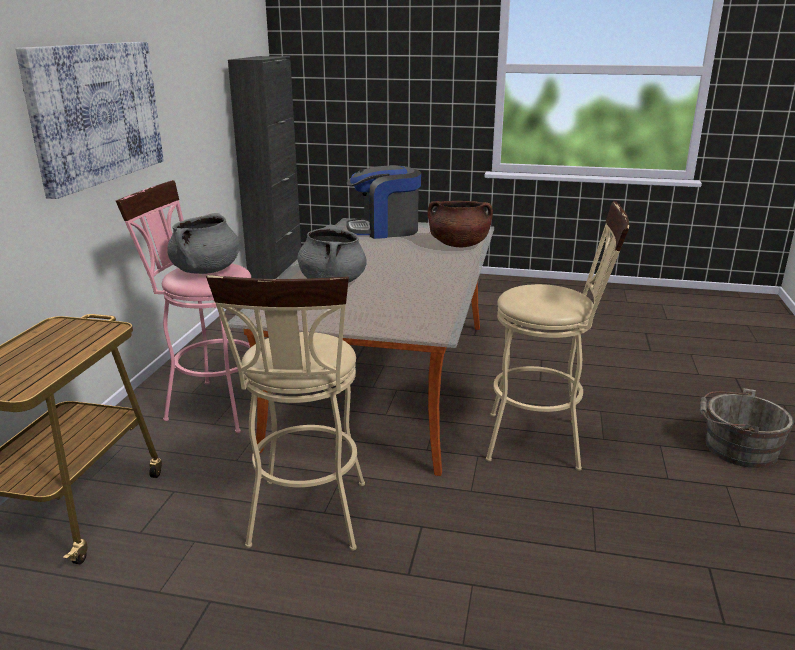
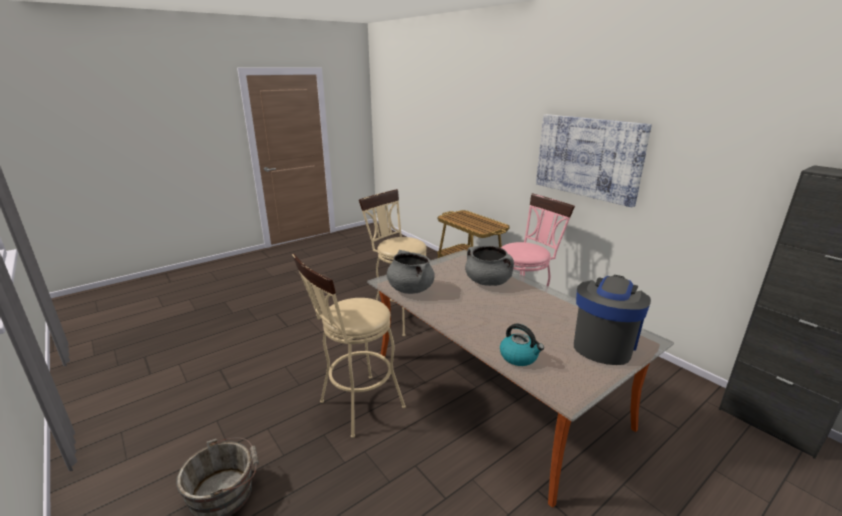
camera: 130 degrees right, 0 degrees up
grey cooking pot [167,213,240,274] -> grey cooking pot moved to [387,250,435,294]
brown cooking pot [428,201,493,247] -> kettle [500,324,544,366]

